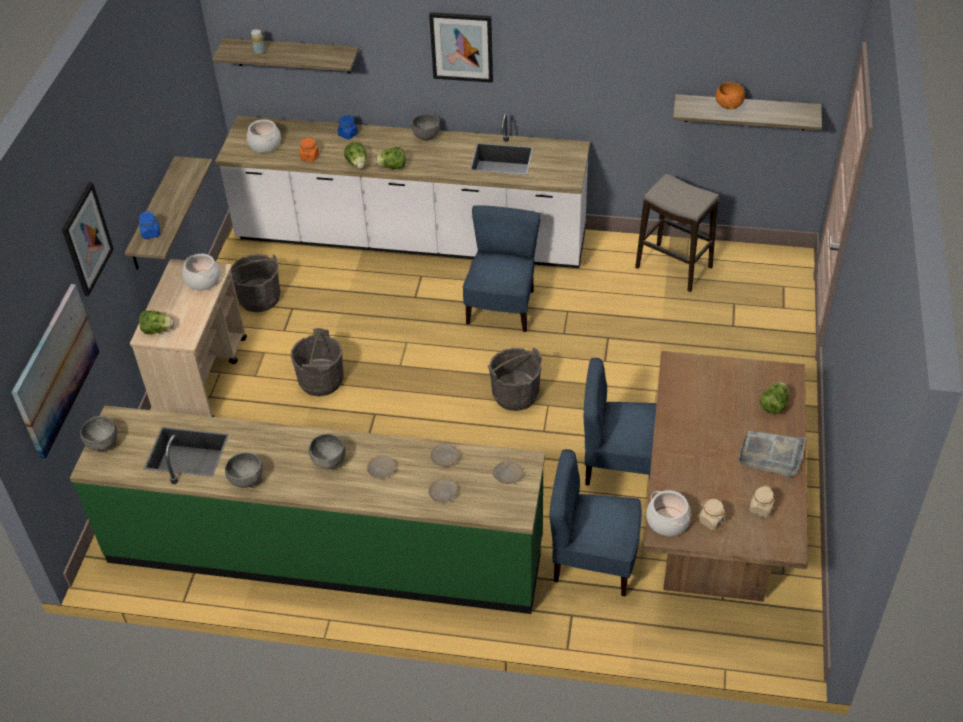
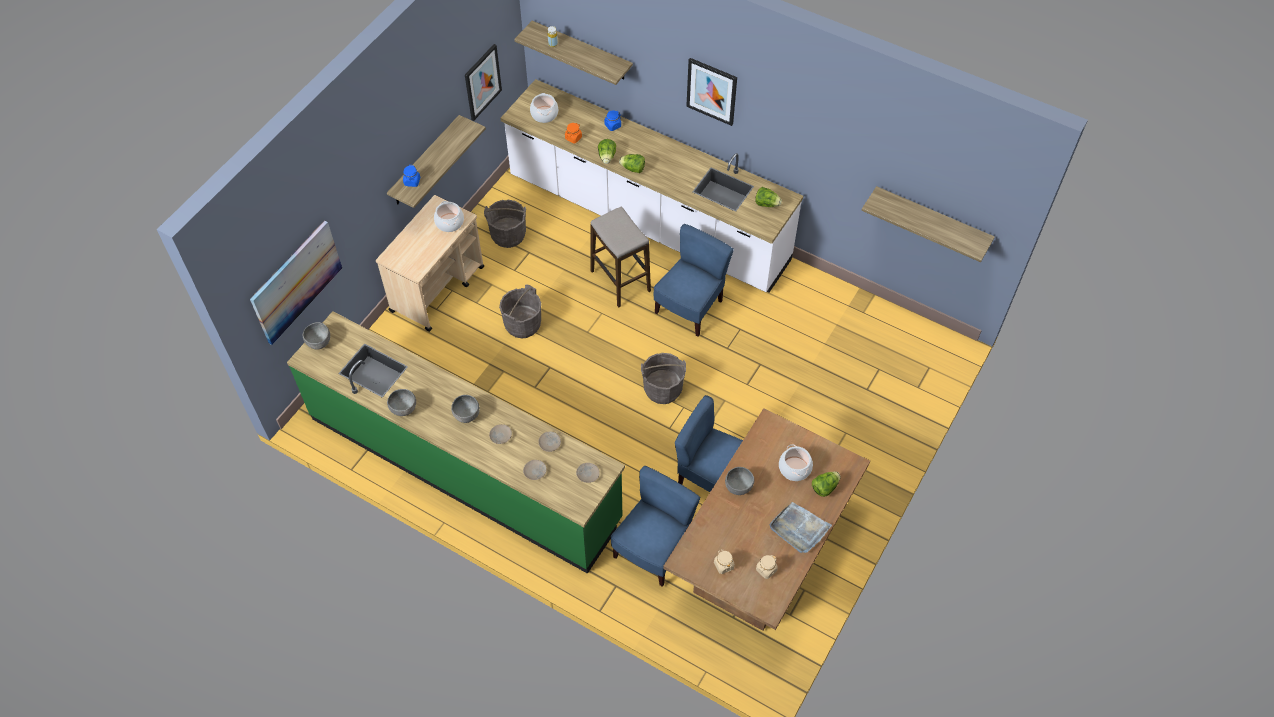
camera: 20 degrees right, 10 degrees up
picture [62,182,114,296] -> picture moved to [465,44,502,121]
lettuce [139,310,174,334] -> lettuce moved to [755,187,782,207]
grey bowl [412,114,440,140] -> grey bowl moved to [725,467,754,495]
blue chair [549,449,642,597] -> blue chair turned 90 degrees clockwise [611,466,700,587]
stool [635,174,719,292] -> stool moved to [590,207,651,308]
cooking pot [646,490,691,536] -> cooking pot moved to [779,444,813,481]
orange bowl [716,82,745,109] -> none

